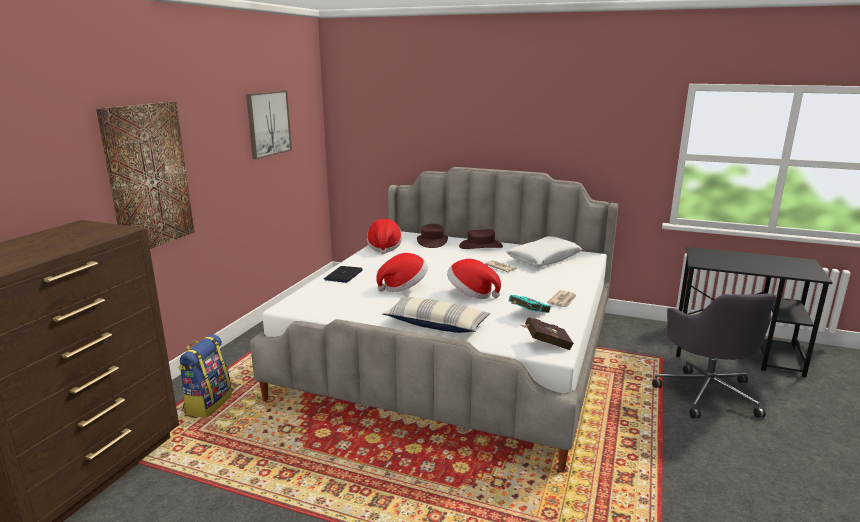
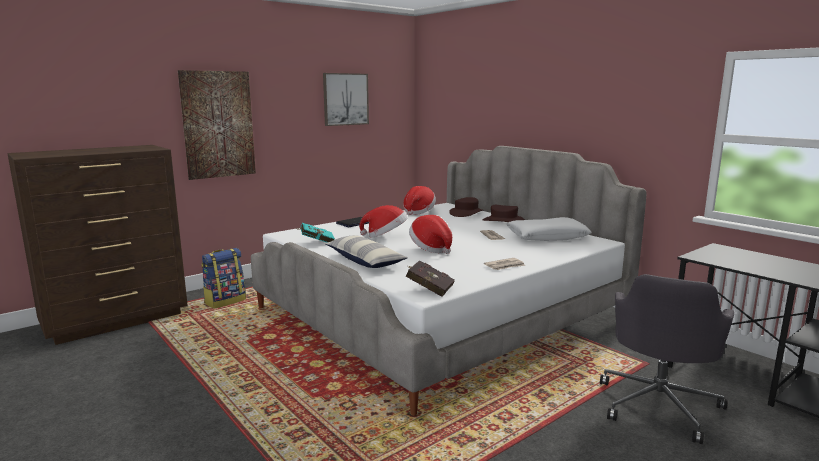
camera: 30 degrees right, 5 degrees down
turquoise book [509,295,551,313] -> turquoise book moved to [296,223,335,243]

